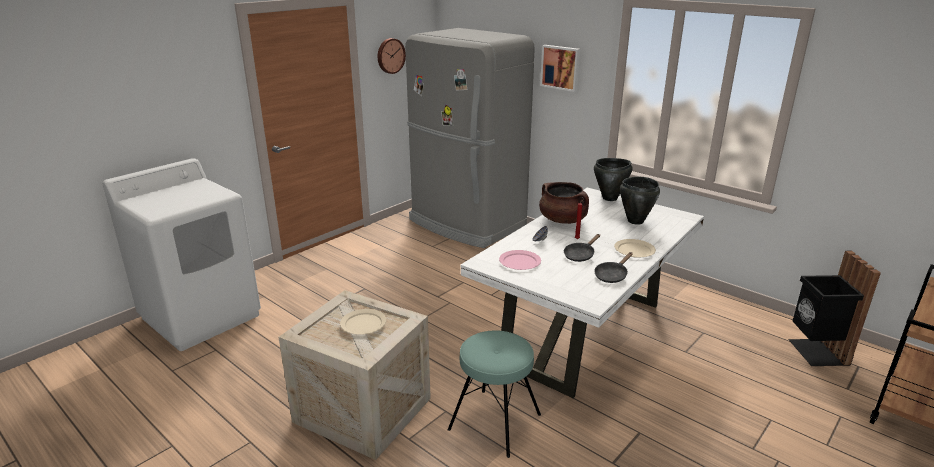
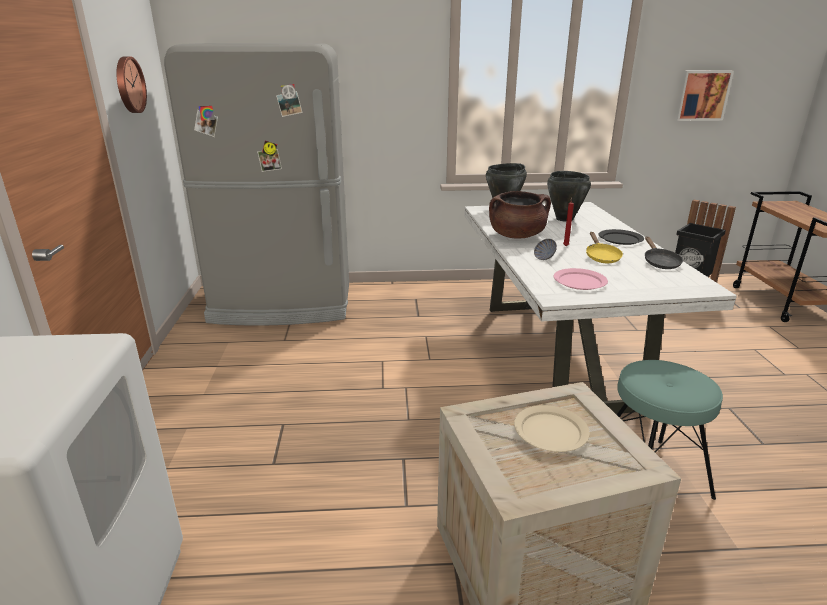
camera: 45 degrees left, 0 degrees up
picture [540,45,580,92] -> picture moved to [675,70,734,121]
black frying pan [564,234,600,262] -> yellow frying pan [586,232,623,263]
beige plate [614,239,656,258] -> black plate [599,229,644,245]

